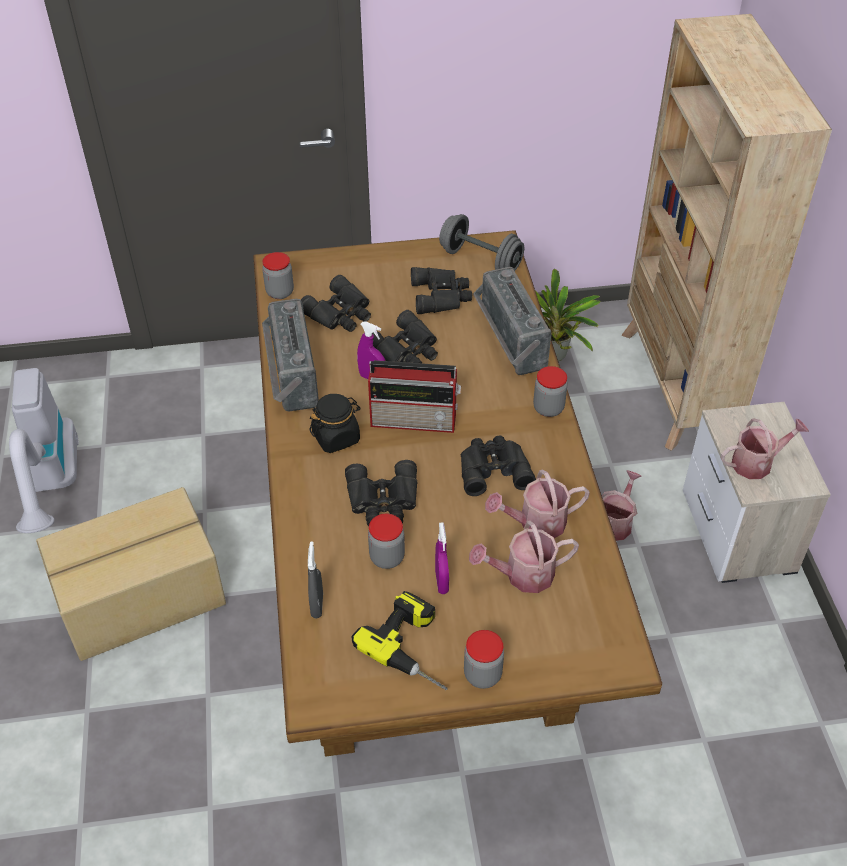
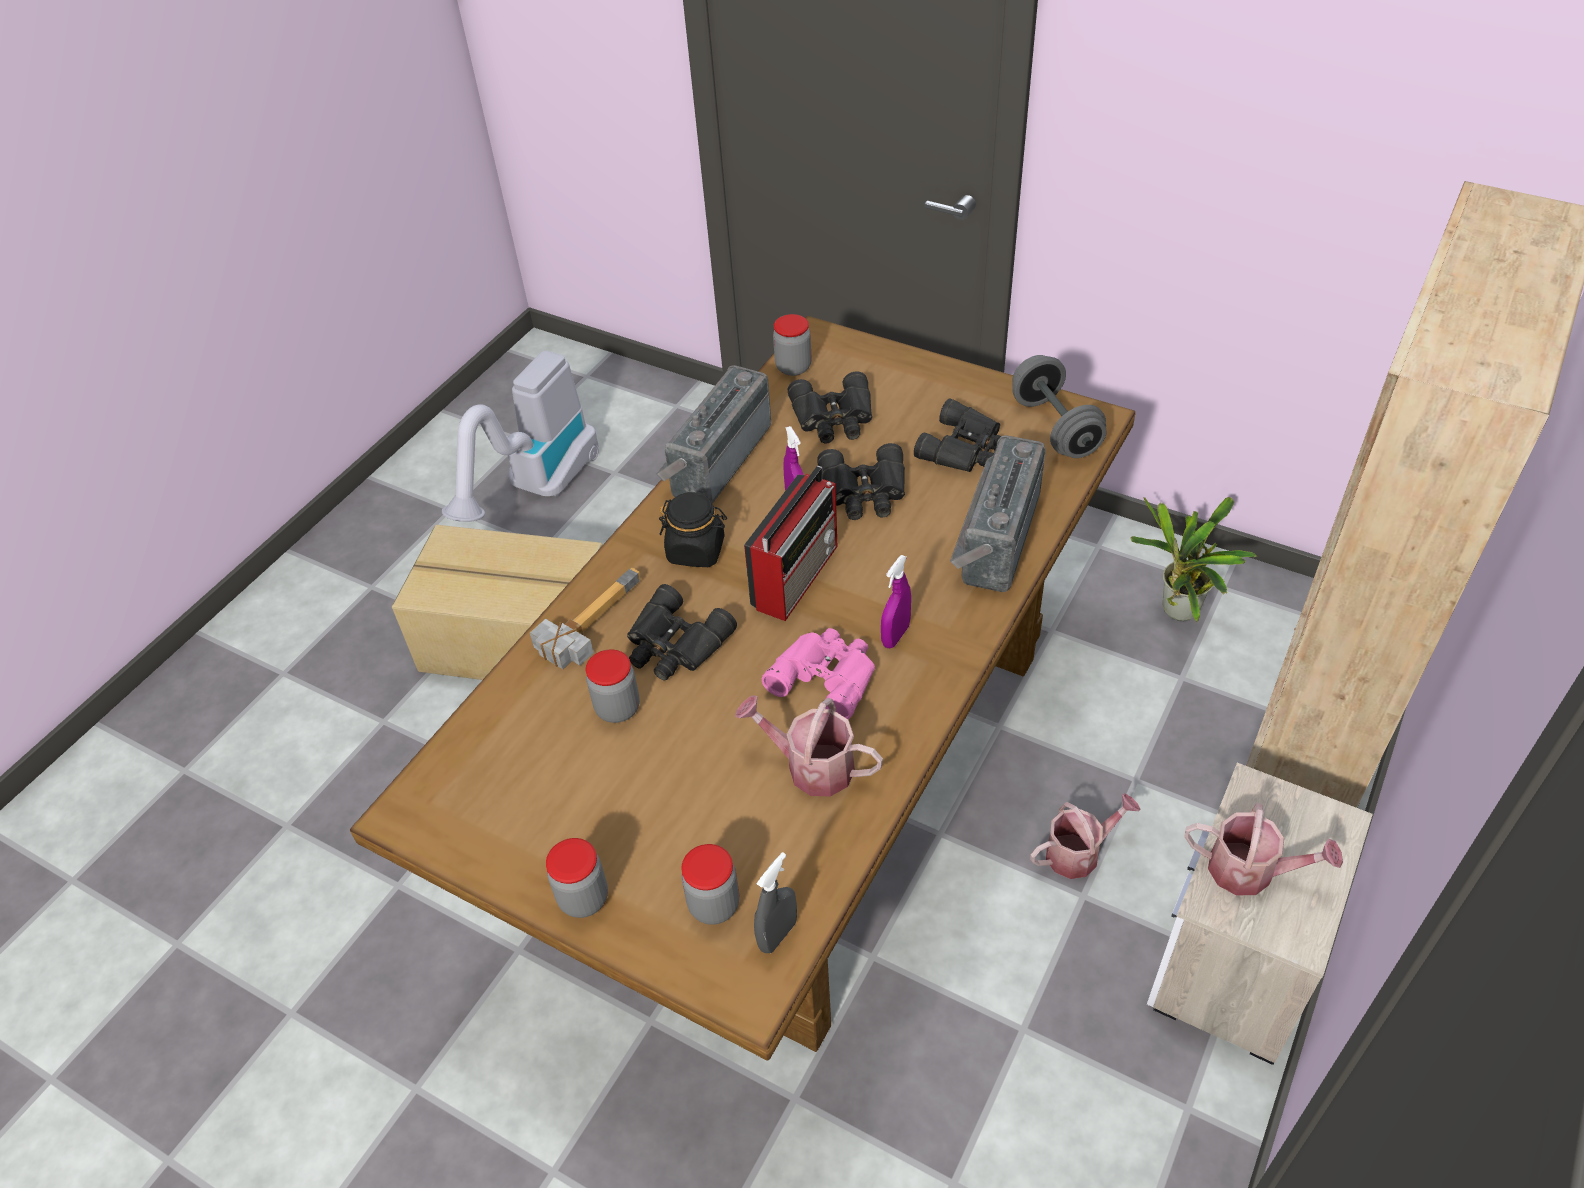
camera: 40 degrees right, 0 degrees up
grey spray bottle [308,541,323,618] -> grey spray bottle moved to [754,852,797,953]
power drill [351,591,448,690] -> none
radio [368,360,461,433] -> radio turned 105 degrees counterclockwise [744,466,837,621]
purple spray bottle [435,522,449,594] -> purple spray bottle moved to [881,555,911,648]
black binoculars [461,435,536,496] -> pink binoculars [762,628,875,720]
watering can [469,520,579,593] -> none
jar [533,366,568,417] -> jar moved to [681,844,739,925]
none -> hammer [530,568,641,669]

